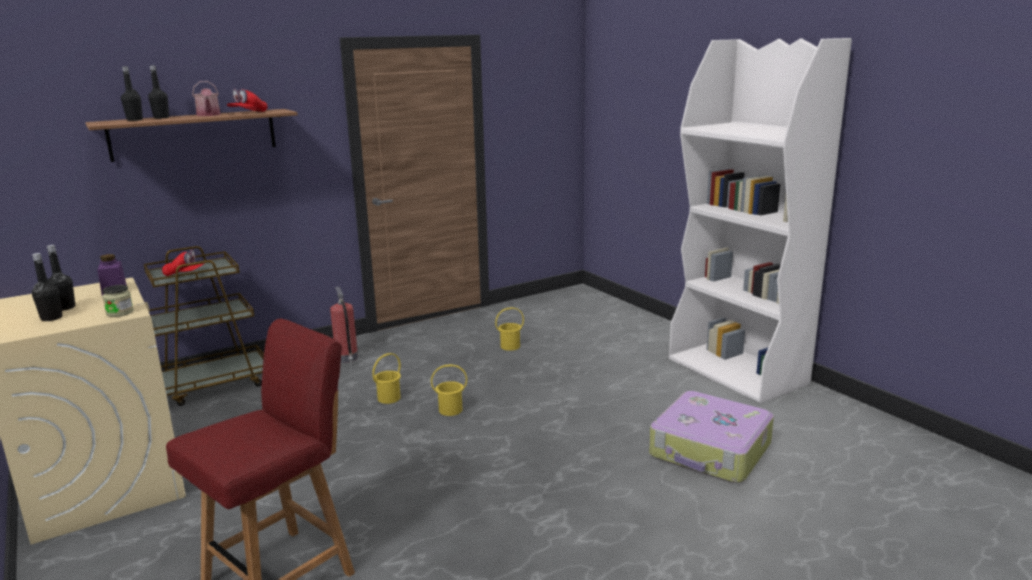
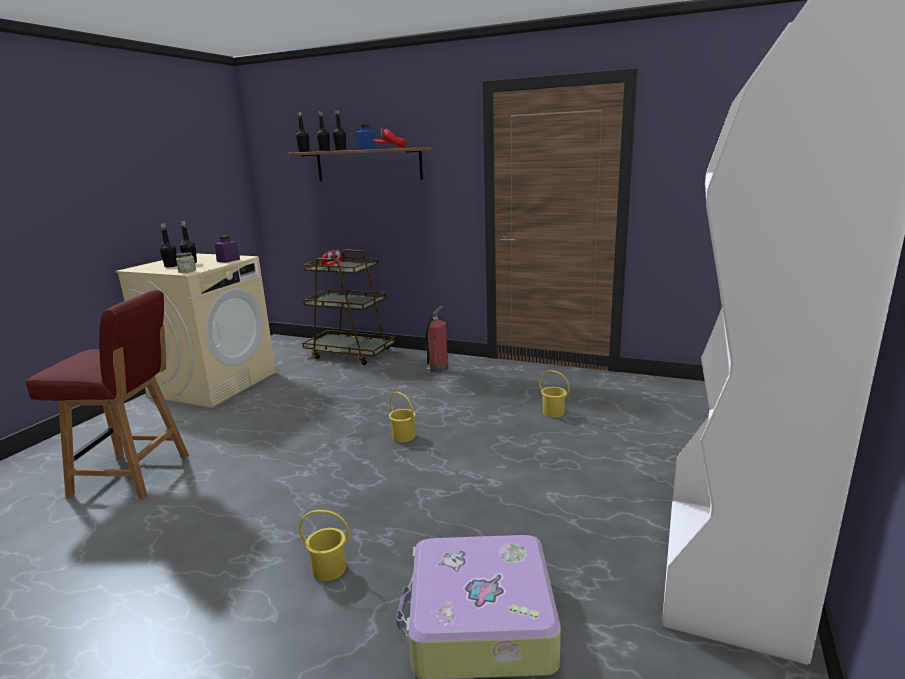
camera: 55 degrees right, 0 degrees up
watering can [192,81,221,116] -> blue jar [356,125,377,150]
yellow bucket [372,353,401,404] -> yellow bucket moved to [299,510,350,581]
none -> black bottle [296,112,309,152]

